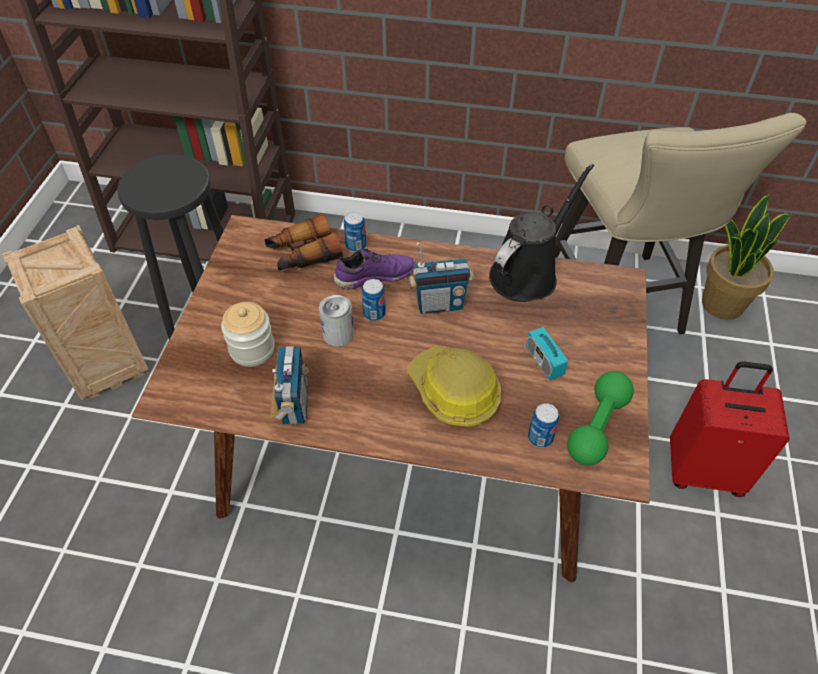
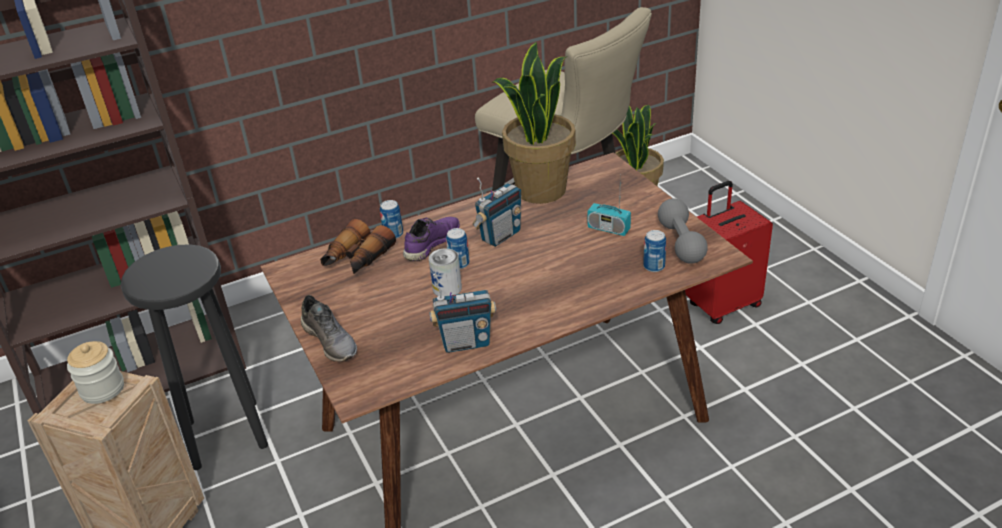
camera: 35 degrees left, 15 degrees down
jar [221,302,275,367] -> jar moved to [67,341,124,404]
radio [271,346,309,425] -> radio turned 120 degrees clockwise [429,273,496,353]
hard hat [407,346,501,427] -> none
black watering can [489,163,594,302] -> potted plant [492,42,576,204]
green dumbbell [567,371,634,466] -> grey dumbbell [658,199,708,264]
none -> grey shoe [301,295,357,362]

